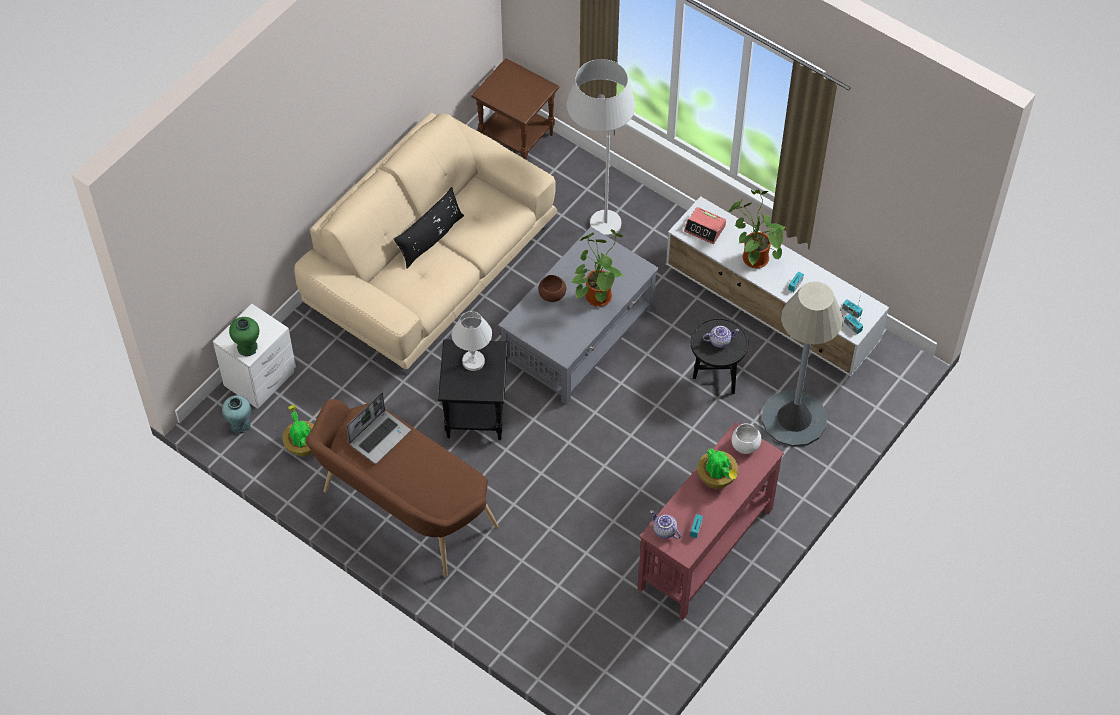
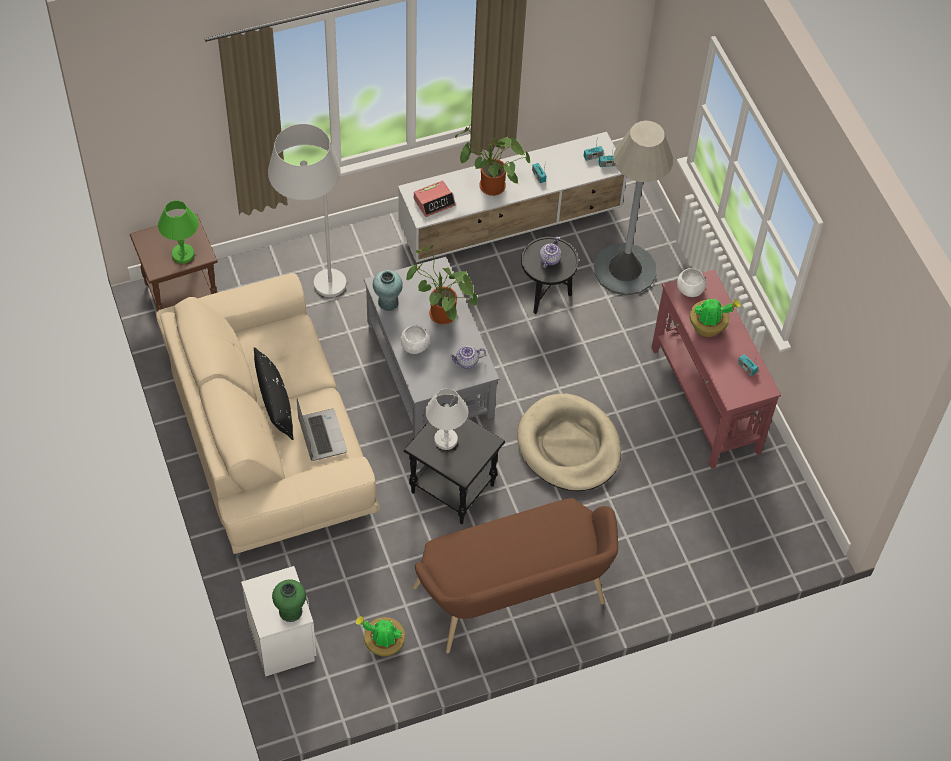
camera: 60 degrees left, 0 degrees up
turquoise vase [222,395,251,434] -> turquoise vase moved to [373,270,403,311]
laptop [346,392,411,464] -> laptop moved to [297,399,347,461]
brown bowl [538,275,566,302] -> white bowl [400,325,429,354]
teapot [650,510,681,539] -> teapot moved to [449,346,486,369]
none -> green table lamp [158,200,199,264]
none -> beige dog bed [517,393,621,491]

